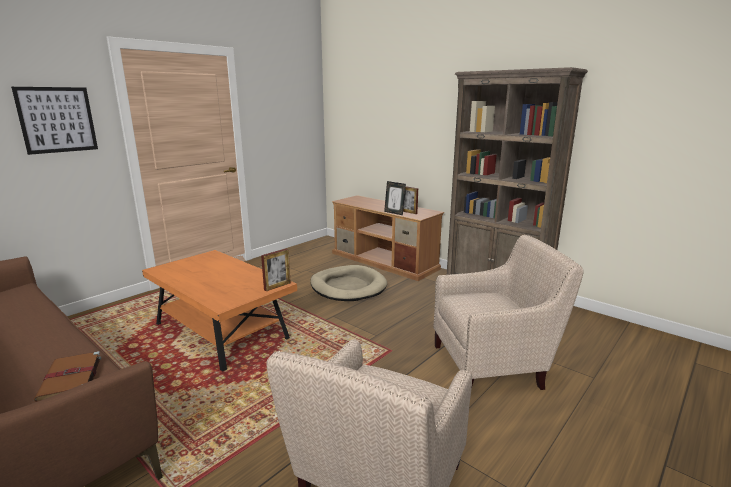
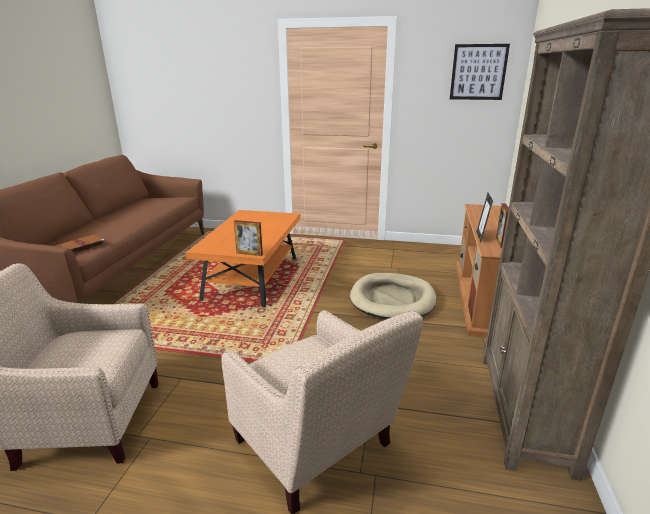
camera: 60 degrees right, 5 degrees up
picture [11,87,98,155] -> picture moved to [450,44,510,100]

